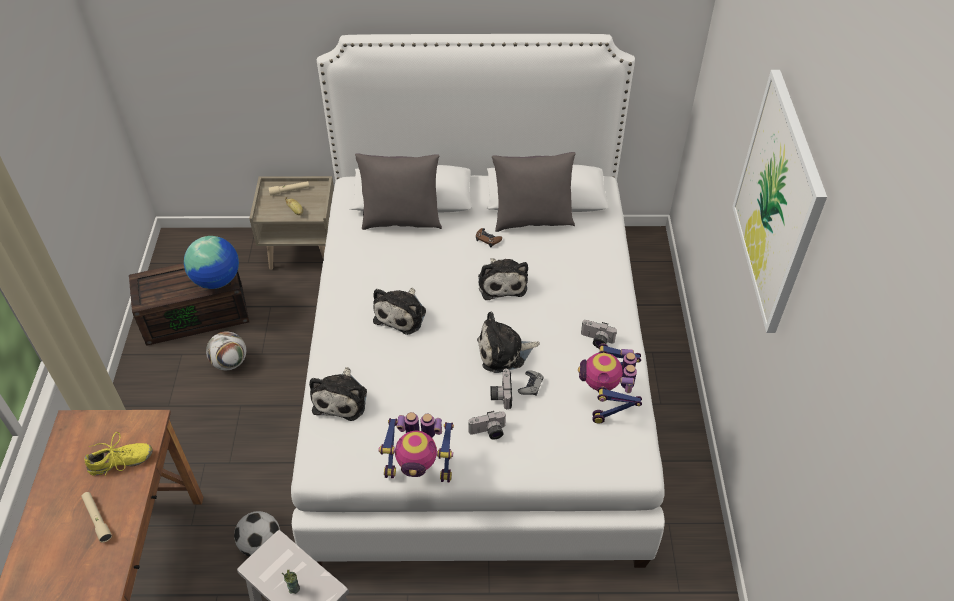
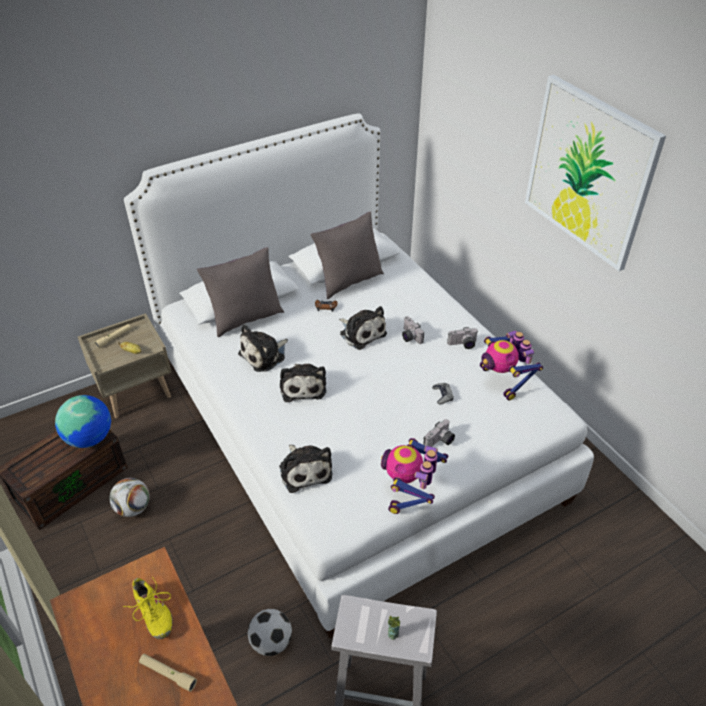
camera: 30 degrees left, 5 degrees down
yellow shoe [84,432,153,476] -> yellow shoe turned 105 degrees clockwise [123,577,173,639]
toy robot [379,412,454,482] -> toy robot turned 135 degrees clockwise [381,438,448,514]
plush toy [477,312,540,373] -> plush toy moved to [238,324,288,372]
camera [491,369,512,409] -> camera moved to [402,316,424,344]

